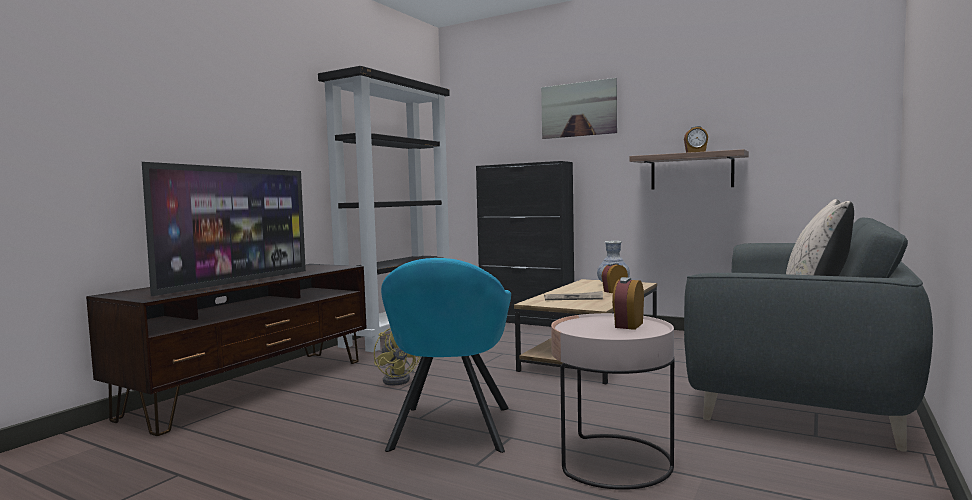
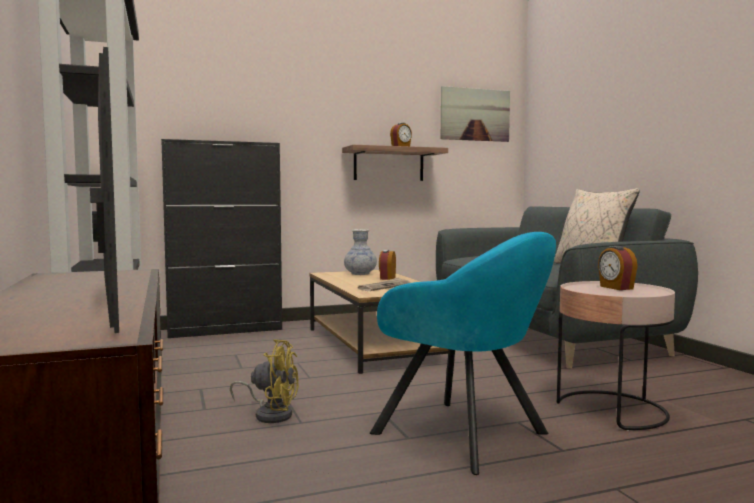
camera: 50 degrees left, 0 degrees up
picture [541,78,617,139] -> picture moved to [441,86,510,142]

